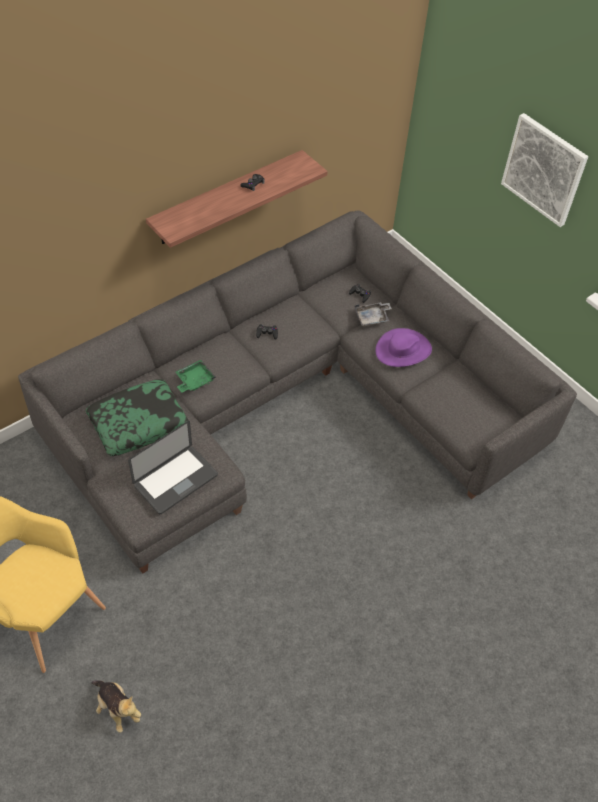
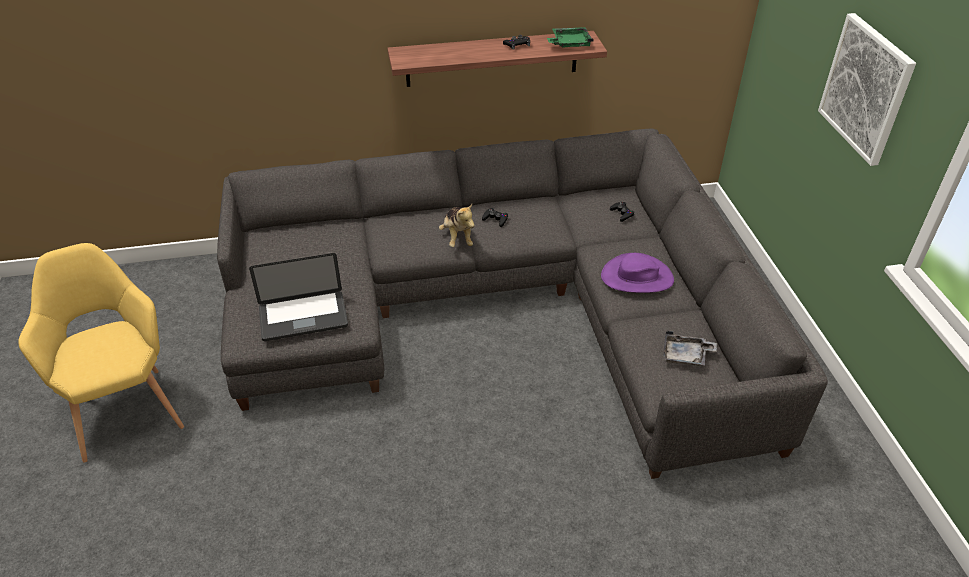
camera: 30 degrees right, 10 degrees down
pillow [86,379,189,456] -> none
plush toy [91,680,141,733] -> plush toy moved to [439,204,475,247]
green tray [175,360,216,393] -> green tray moved to [547,27,594,47]
grey tray [354,302,392,327] -> grey tray moved to [663,331,717,366]

